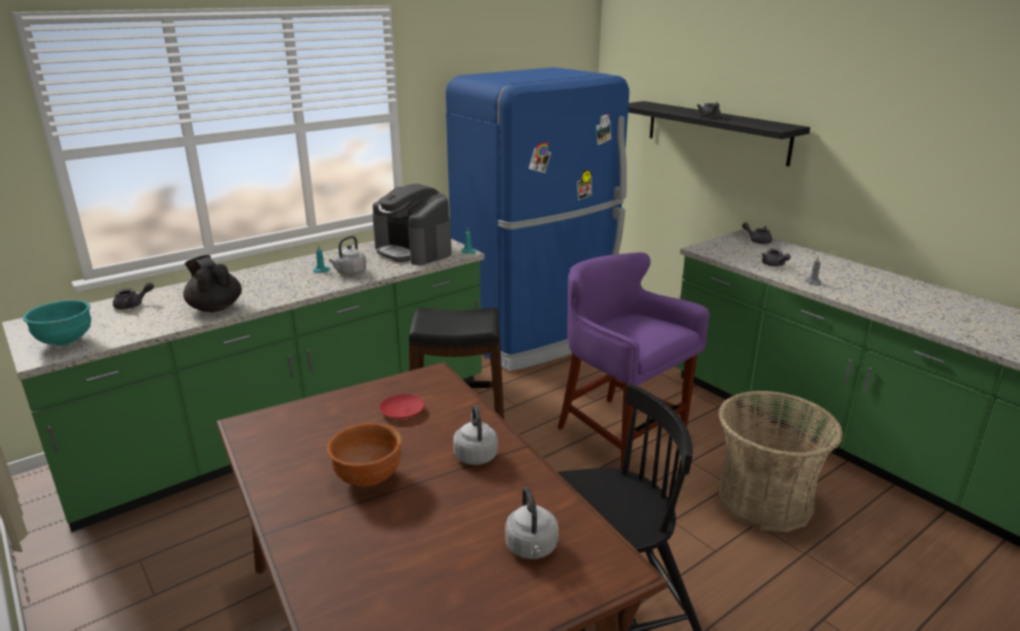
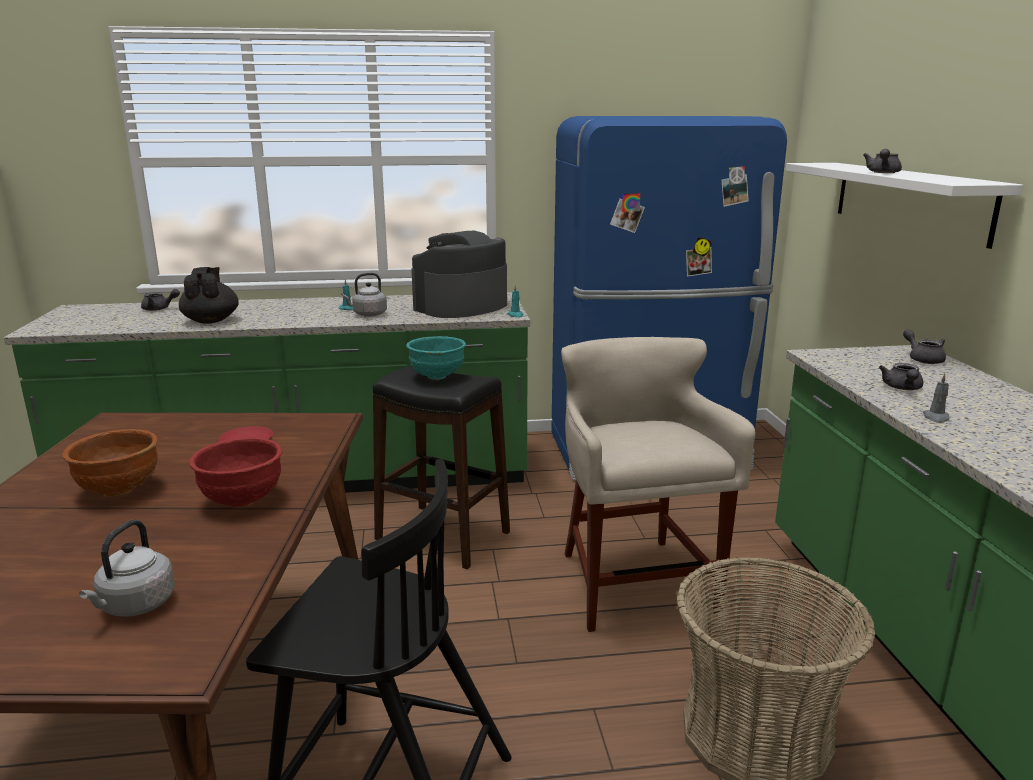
camera: 30 degrees right, 5 degrees down
turquoise bowl [23,300,91,346] -> turquoise bowl moved to [406,336,466,380]
coffee machine [372,184,452,265] -> coffee machine turned 60 degrees clockwise [411,231,507,318]
grey kettle [453,405,498,465] -> red bowl [189,437,282,507]
purple stool [557,253,710,469] -> beige stool [561,337,756,632]
black shelf [628,101,810,166] -> white shelf [785,163,1023,249]

